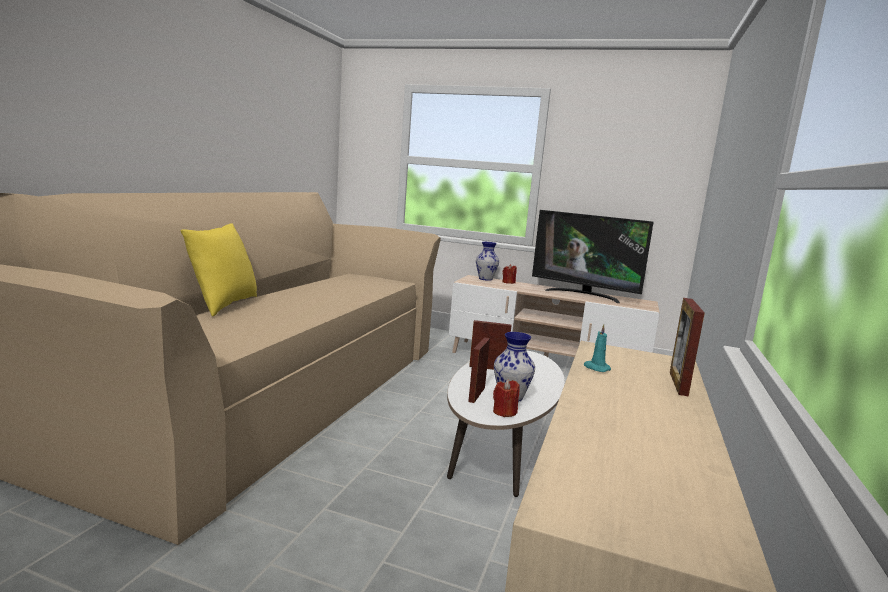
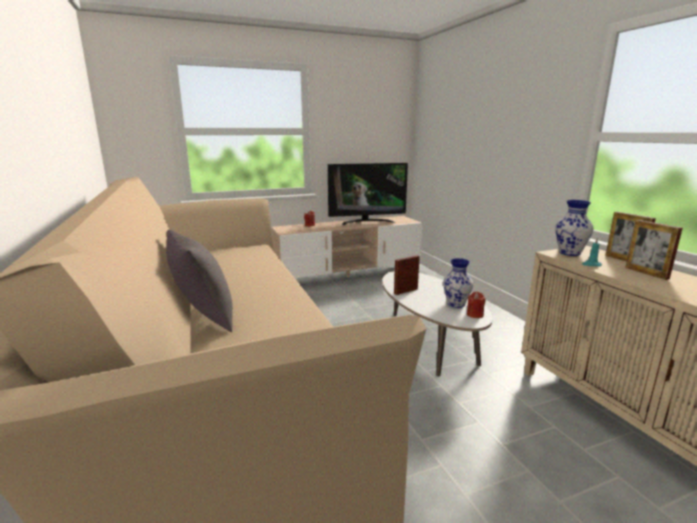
camera: 40 degrees left, 5 degrees up
yellow pillow [180,223,257,317] -> grey pillow [167,230,233,332]
picture frame [468,337,490,403] -> picture frame moved to [625,220,683,280]
vase [476,242,499,281] -> vase moved to [555,200,593,256]

